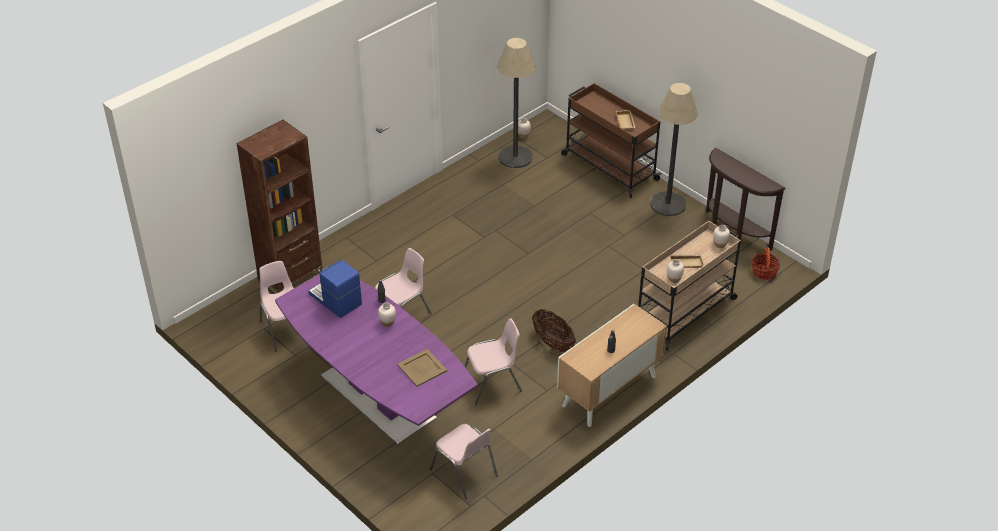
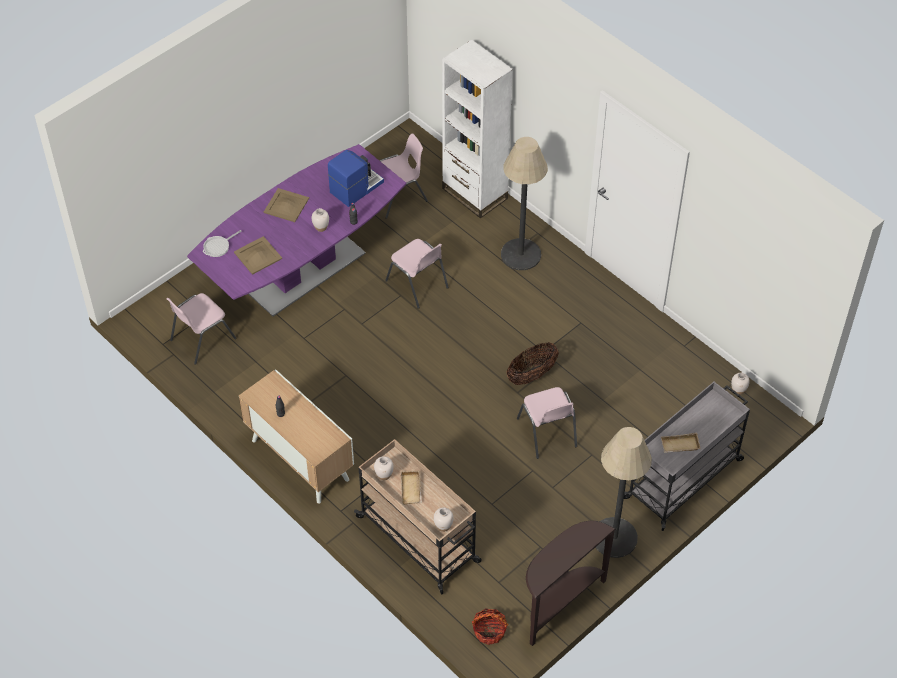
camera: 90 degrees right, 10 degrees up
brown bookcase [236,120,323,294] -> white bookcase [442,39,513,219]
pink chair [464,318,522,405] -> pink chair moved to [517,387,577,459]
floor lamp [498,38,535,168] -> floor lamp moved to [501,137,548,270]
basket [532,309,576,352] -> basket moved to [506,343,559,385]
brown cart [561,83,662,198] -> grey cart [624,382,750,531]
none -> frying pan [203,230,241,257]
none -> beige tray [264,188,309,222]

